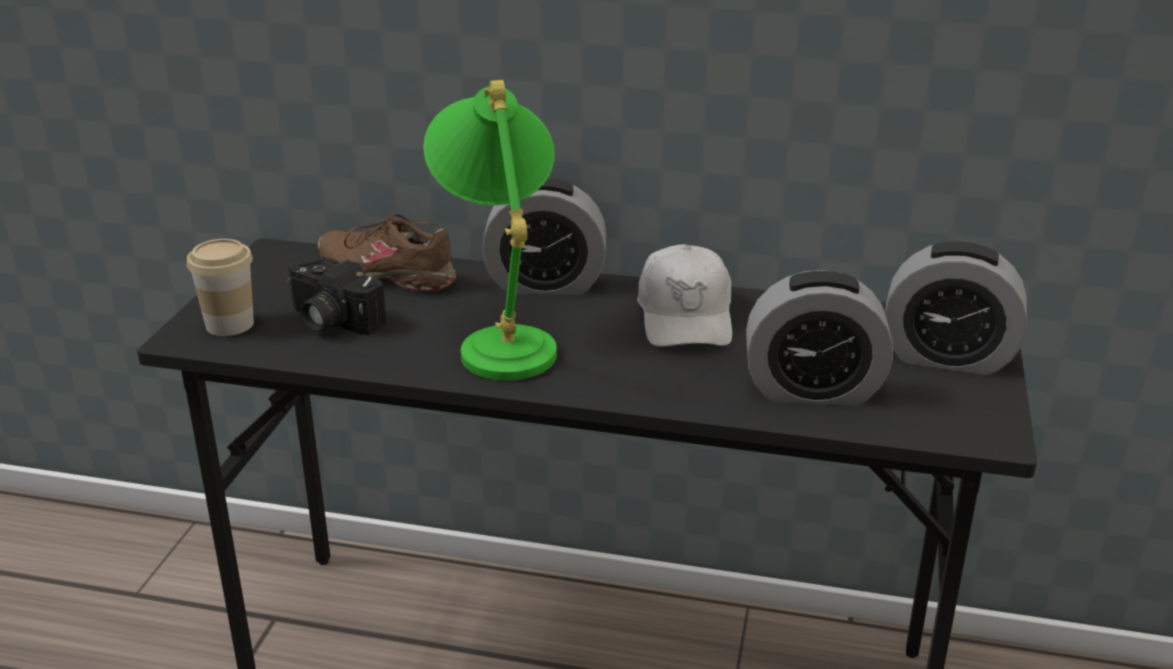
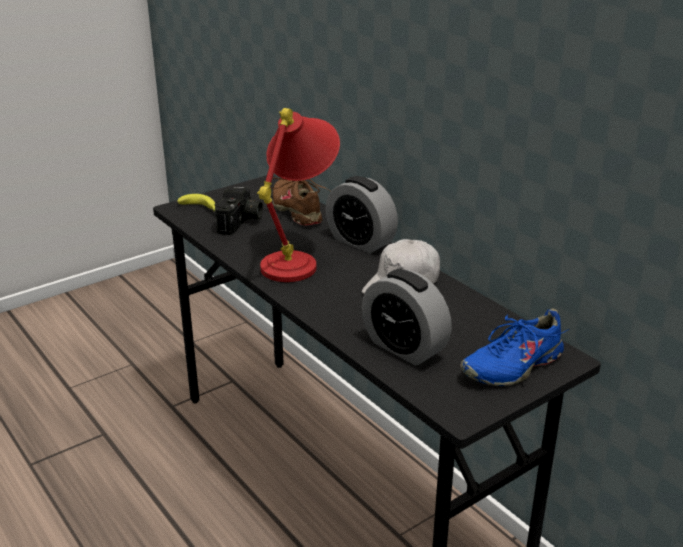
camera: 40 degrees right, 0 degrees up
cup [187,239,254,336] -> banana [177,194,216,212]
camera [286,256,387,335] -> camera turned 150 degrees counterclockwise [215,186,263,235]
green table lamp [423,80,557,381] -> red table lamp [257,108,340,282]
alarm clock [884,241,1027,375] -> blue shoe [461,308,569,386]

